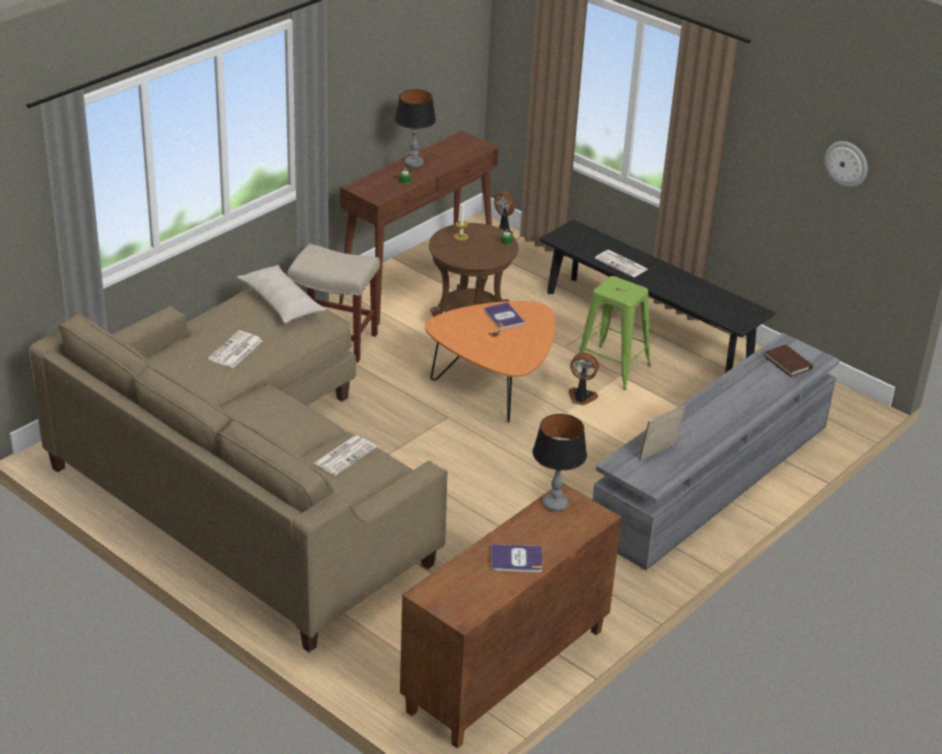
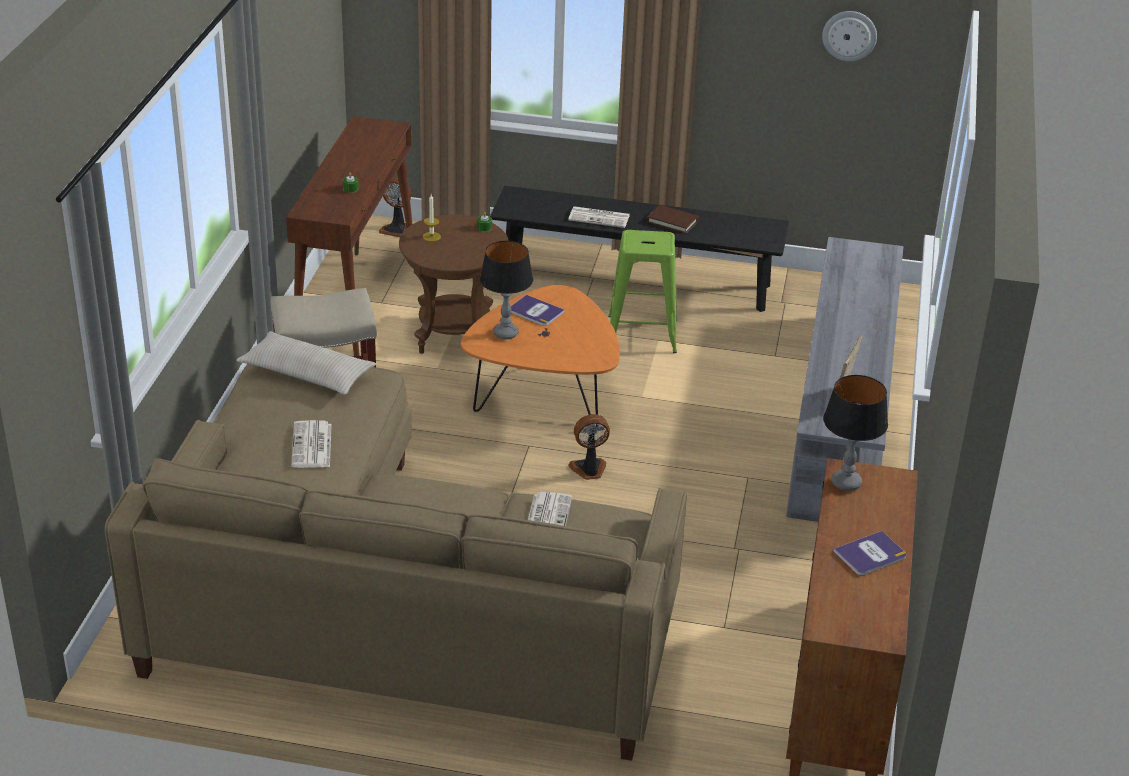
camera: 30 degrees left, 0 degrees up
table lamp [395,89,436,168] -> table lamp moved to [480,241,533,339]
fan [569,353,599,405] -> fan moved to [568,414,610,480]
brown book [764,345,813,377] -> brown book moved to [647,205,699,234]

